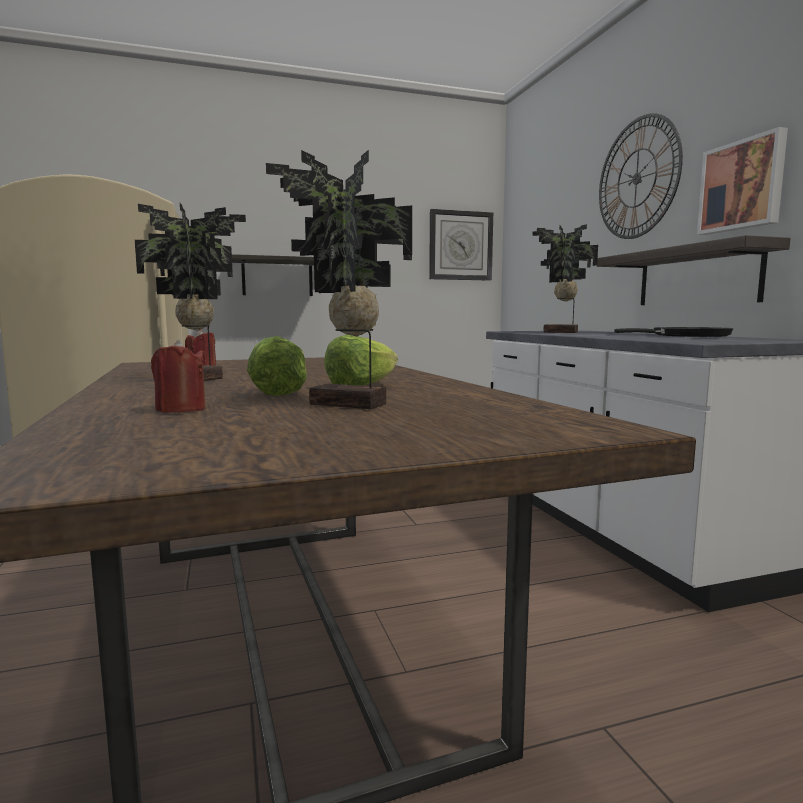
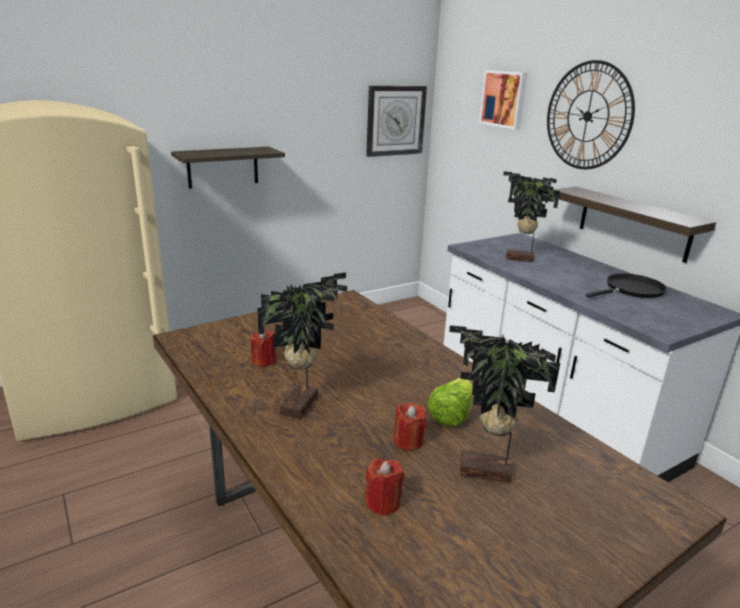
camera: 15 degrees left, 15 degrees up
lettuce [247,336,307,396] -> red candle [394,402,427,451]
picture [697,127,788,235] -> picture moved to [479,70,527,130]

